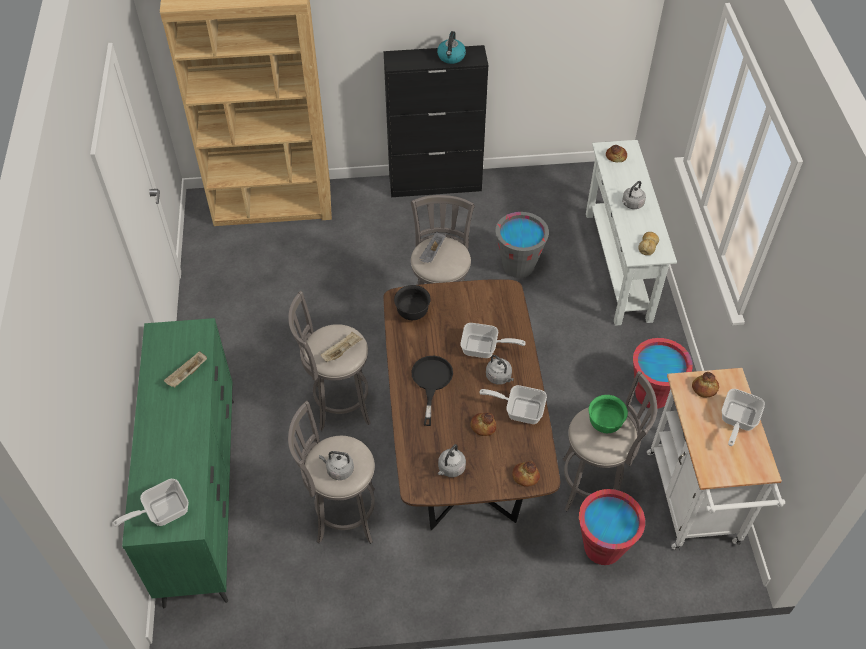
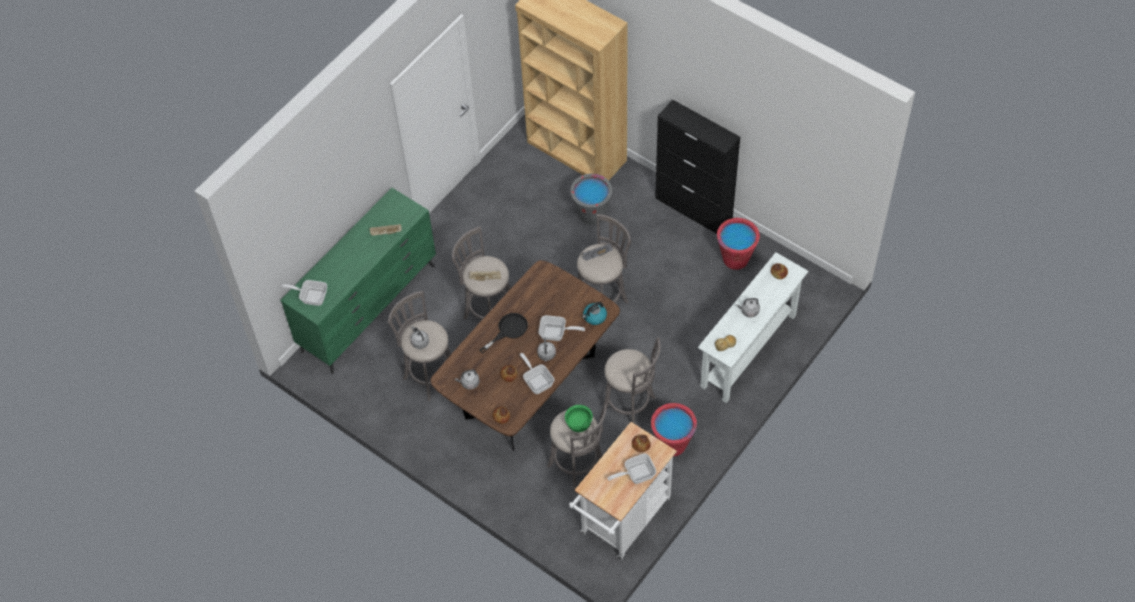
camera: 45 degrees right, 5 degrees up
black bowl [394,285,431,320] -> none
kettle [437,31,466,64] -> kettle moved to [582,302,607,325]
frying pan [460,323,526,358] -> frying pan turned 45 degrees counterclockwise [539,315,585,341]
grey bucket [496,212,549,278] -> grey bucket moved to [570,174,612,225]
red bucket [579,489,645,565] -> red bucket moved to [717,218,760,270]
none -> grey stool [601,337,661,424]

